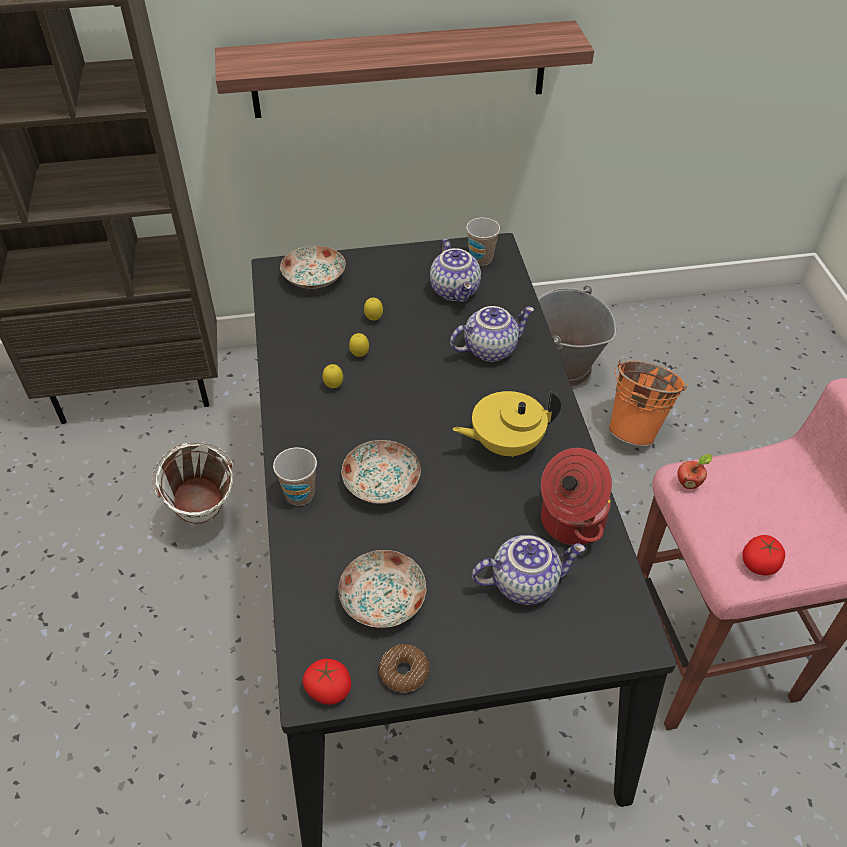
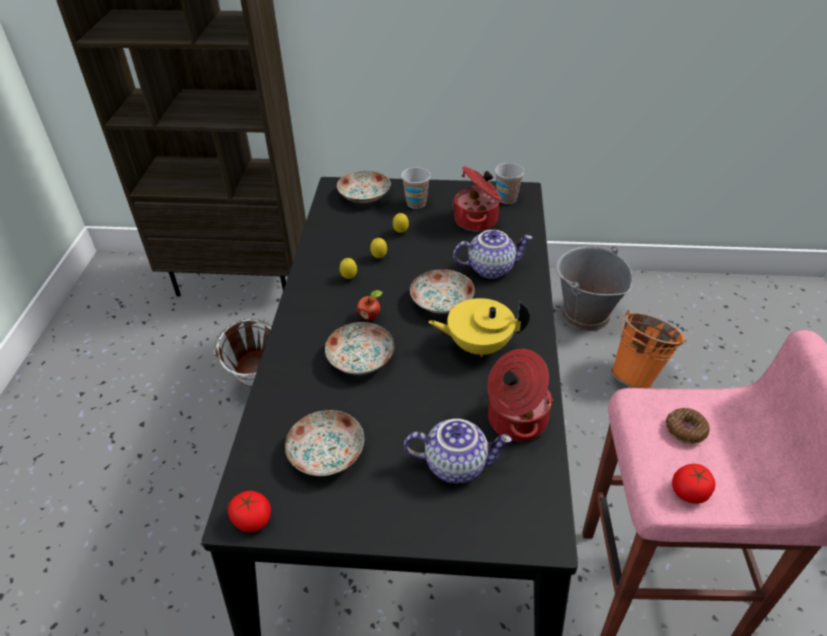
camera: 15 degrees right, 5 degrees down
shelf [215,20,594,118] -> none
cup [273,447,317,506] -> cup moved to [401,167,431,209]
donut [379,644,429,693] -> donut moved to [666,408,710,444]
teapot [430,239,481,302] -> cooking pot [452,166,501,231]
apple [677,454,712,489] -> apple moved to [357,290,383,320]
none -> plate [410,269,475,314]

